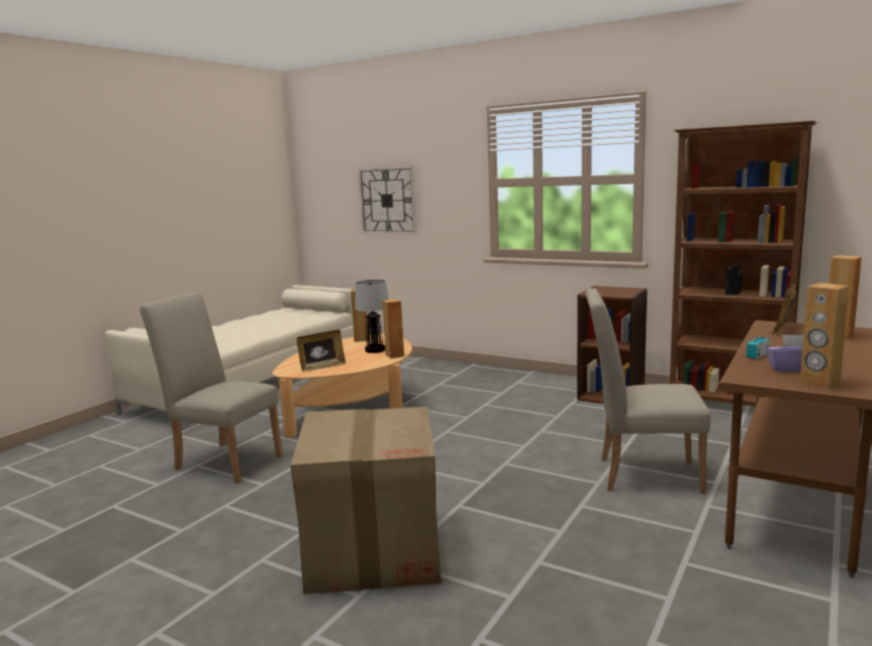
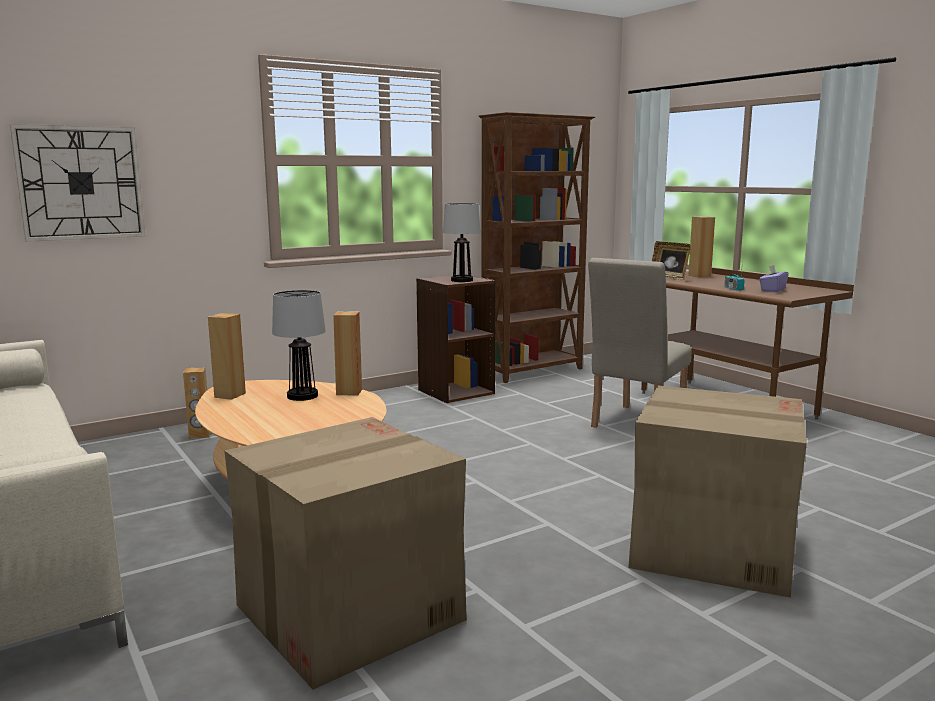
camera: 65 degrees left, 0 degrees up
beige chair [140,292,283,483] -> cardboard box [224,417,467,690]
picture frame [297,330,346,372] -> none
brown speaker [800,283,849,389] -> brown speaker moved to [183,367,211,439]
none -> table lamp [443,203,481,282]

